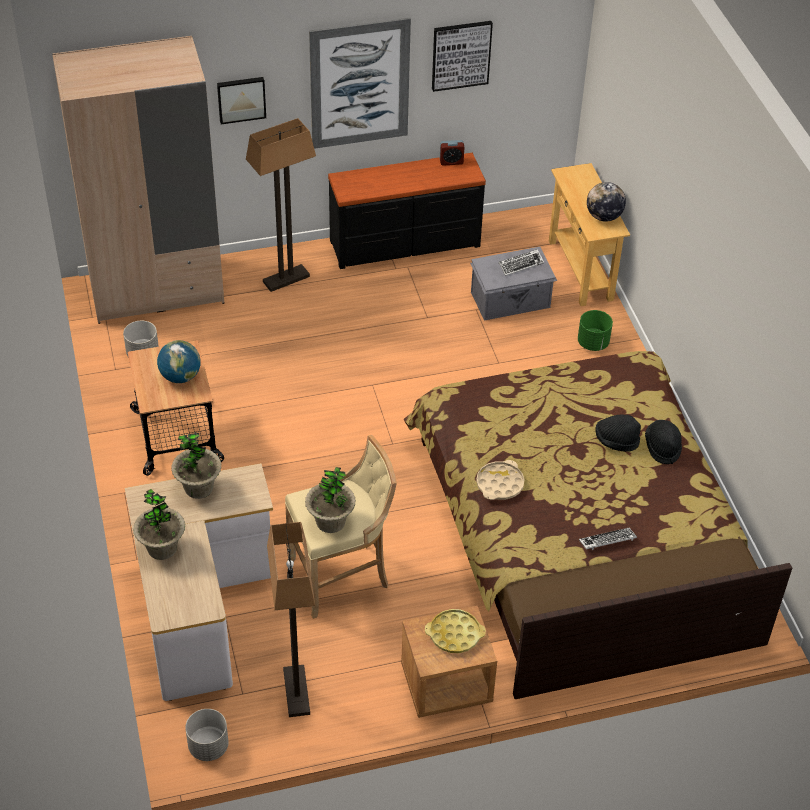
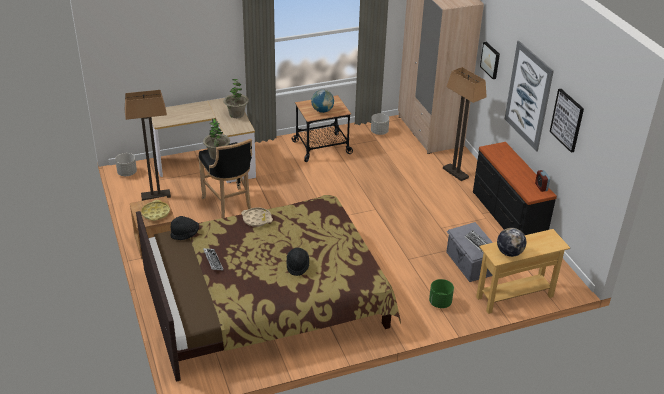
camera: 85 degrees right, 10 degrees down
potted plant [133,489,185,560] -> none
beige stool [285,435,397,619] -> black stool [199,139,252,218]
black hat [645,420,682,464] -> black hat moved to [170,216,199,240]

